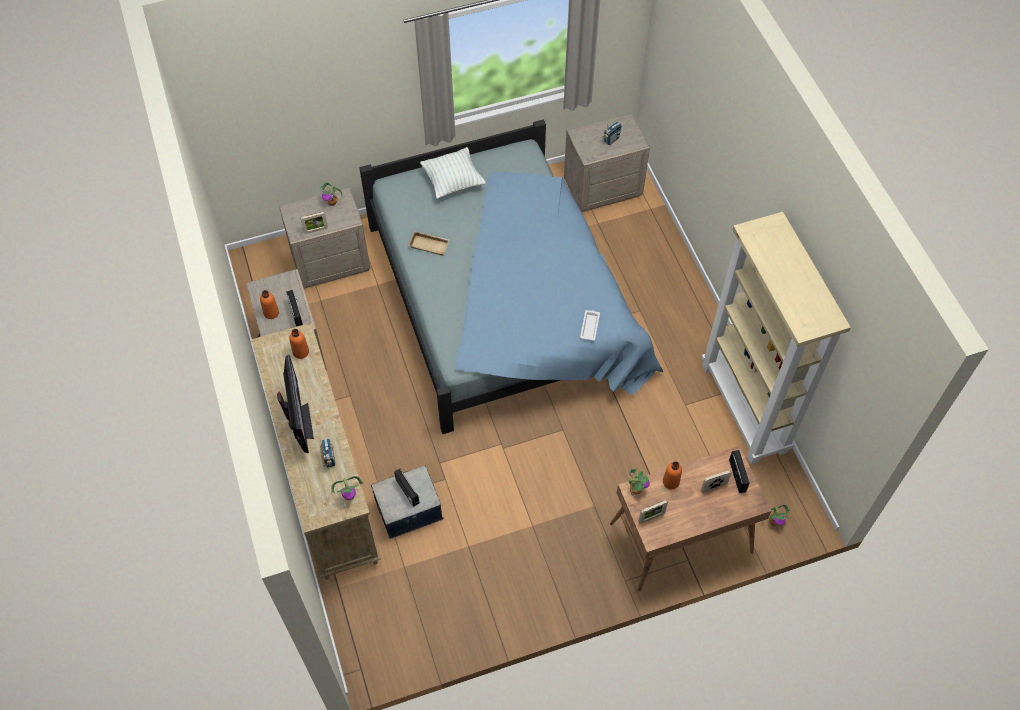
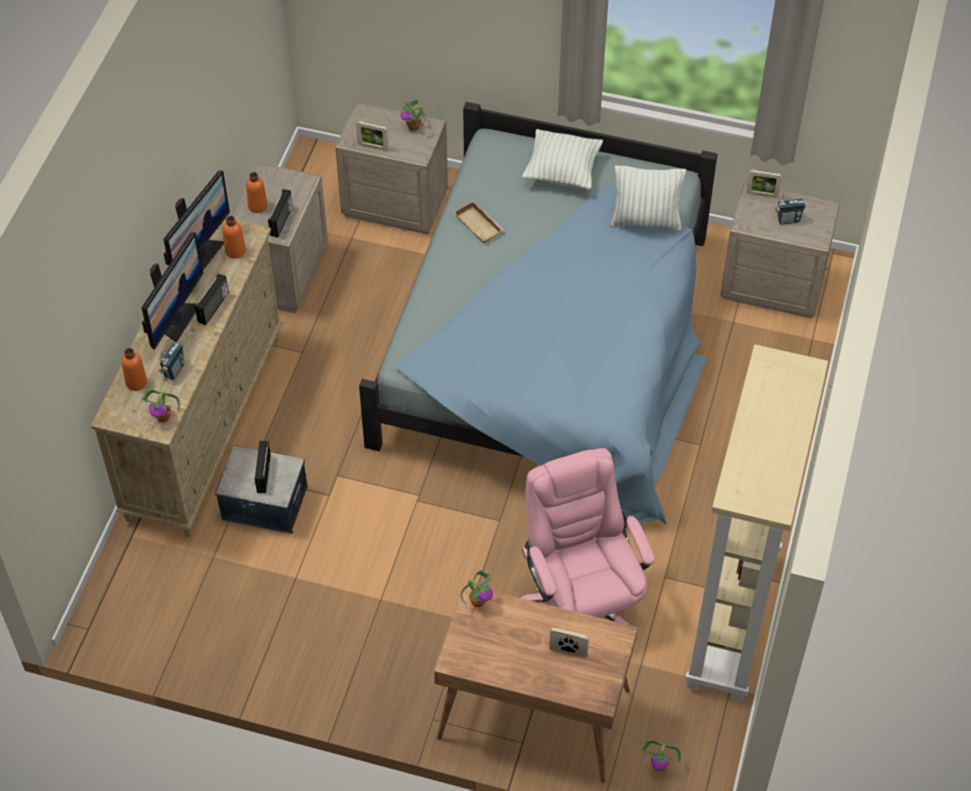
camera: 35 degrees right, 5 degrees down
white tray [580,310,600,341] -> none
picture frame [639,500,668,524] -> picture frame moved to [746,170,782,198]
orange bottle [663,461,682,489] -> orange bottle moved to [121,348,147,391]
radio [729,450,750,493] -> radio moved to [195,274,229,325]
none -> monitor [163,170,230,270]
none -> pink office chair [521,448,655,625]
none -> pillow [610,165,686,230]

